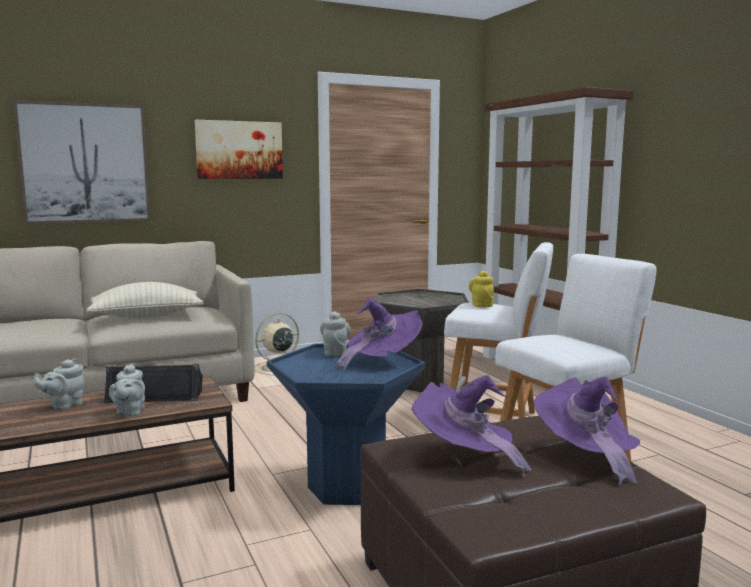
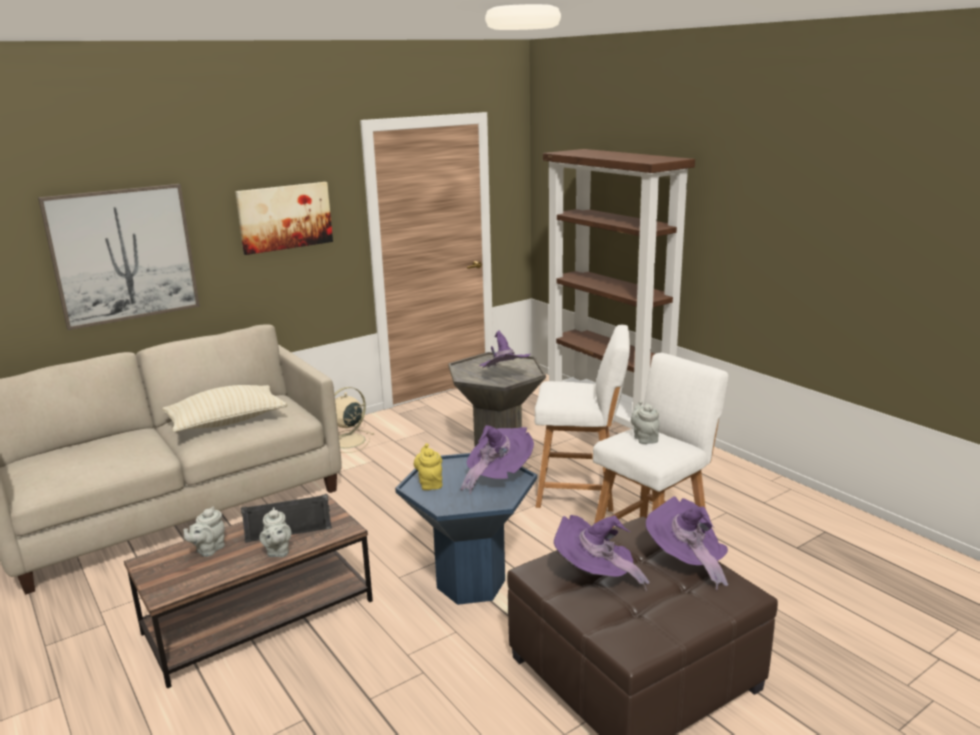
camera: 10 degrees left, 10 degrees up
grey teapot [320,311,351,356] -> grey teapot moved to [631,400,660,444]
yellow teapot [469,271,494,307] -> yellow teapot moved to [414,443,442,490]
none -> purple hat [479,330,531,368]

